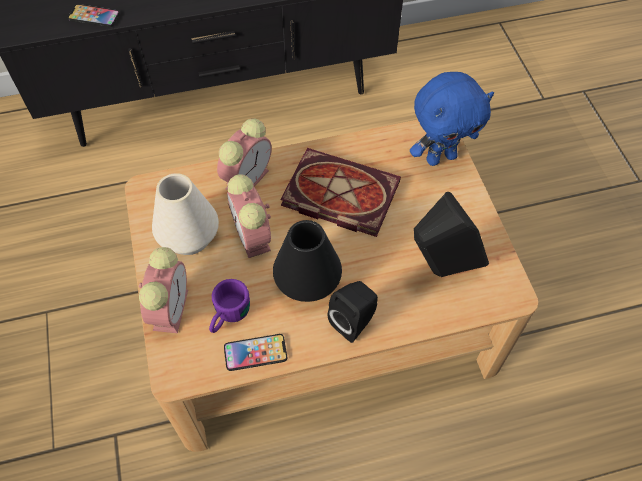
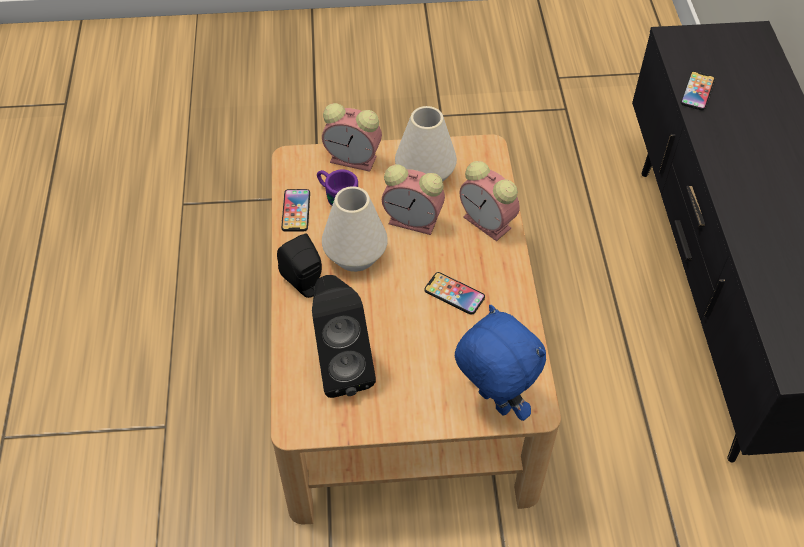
camera: 100 degrees right, 5 degrees down
alarm clock [227,174,271,258] -> alarm clock turned 150 degrees counterclockwise [382,164,445,235]
black vase [273,220,342,302] -> white vase [322,186,388,272]
book [280,148,401,237] -> phone [425,272,485,315]
blue plush toy [410,72,494,166] -> blue plush toy turned 150 degrees clockwise [455,305,546,421]

